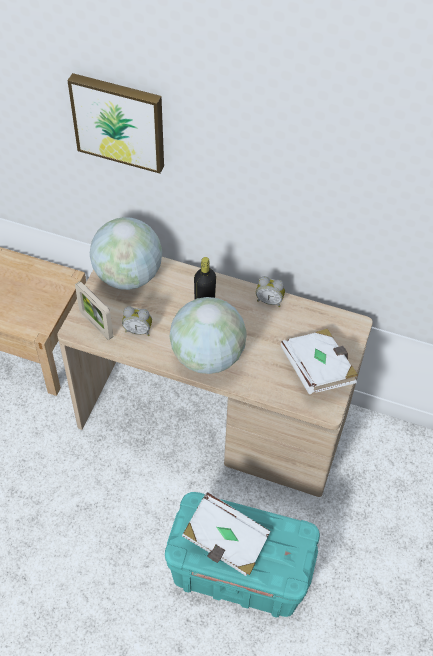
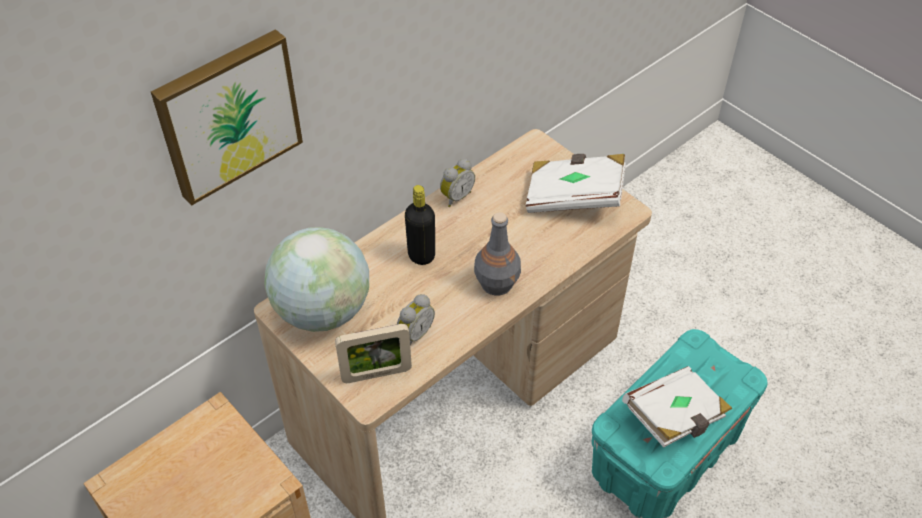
camera: 60 degrees left, 5 degrees down
globe [169,297,247,374] -> grey bottle [474,212,521,295]

